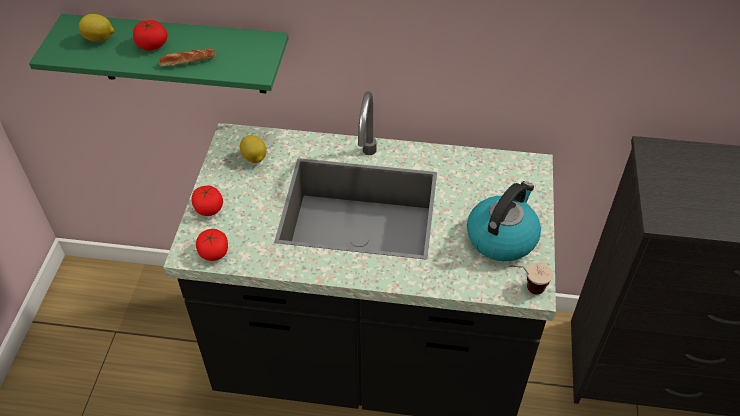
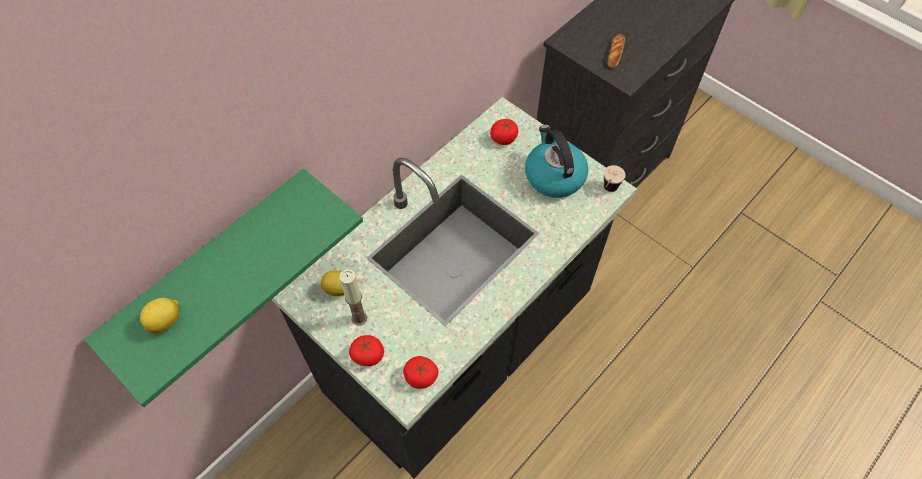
camera: 55 degrees left, 10 degrees up
tomato [133,20,168,51] -> tomato moved to [490,119,518,145]
bread [159,48,216,67] -> bread moved to [608,34,625,67]
none -> candle [339,269,367,326]

